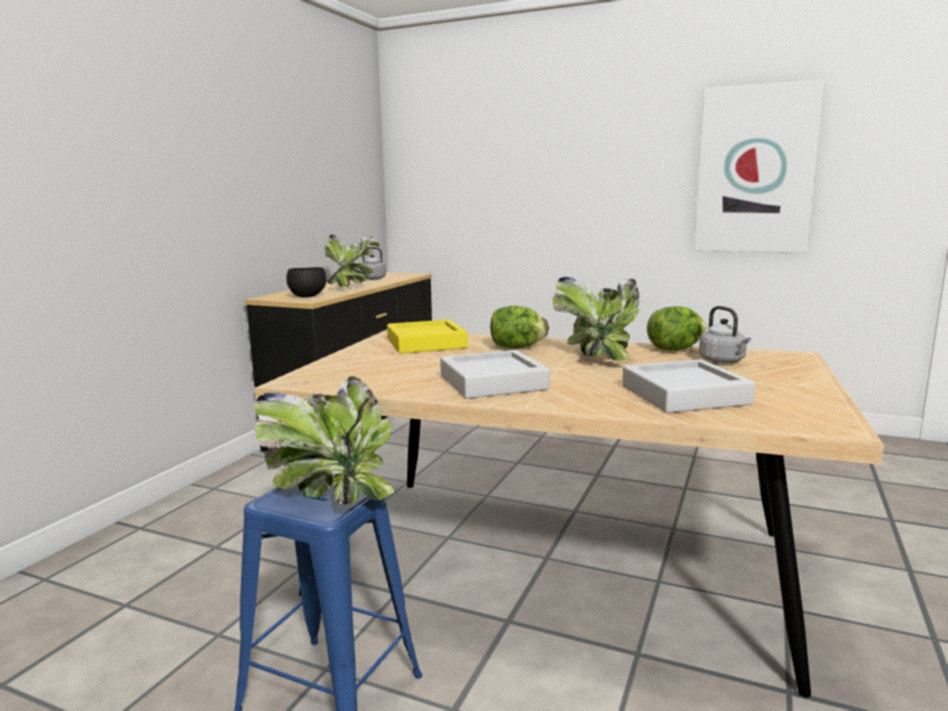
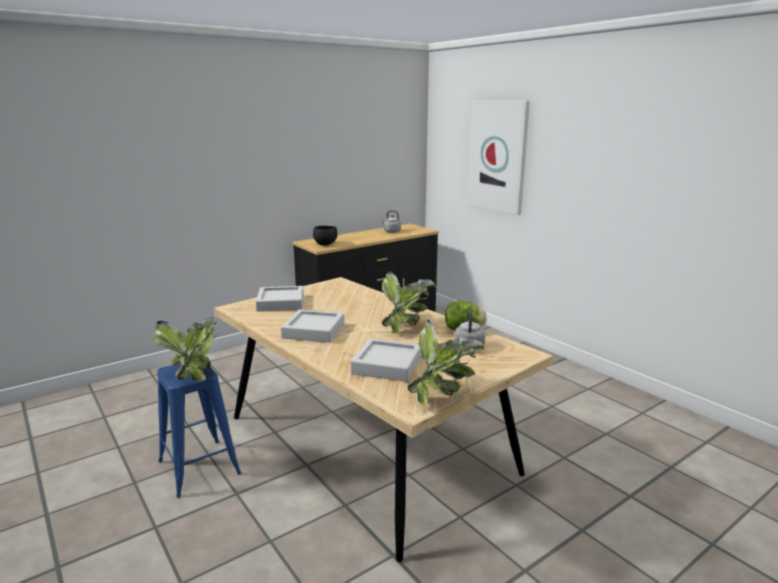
camera: 30 degrees right, 5 degrees up
potted plant [325,234,379,287] -> potted plant moved to [408,320,484,405]
yellow tray [387,320,468,354] -> none
lettuce [490,306,549,349] -> none
picture [694,79,825,253] -> picture moved to [467,100,530,215]
none -> grey tray [256,286,304,312]

